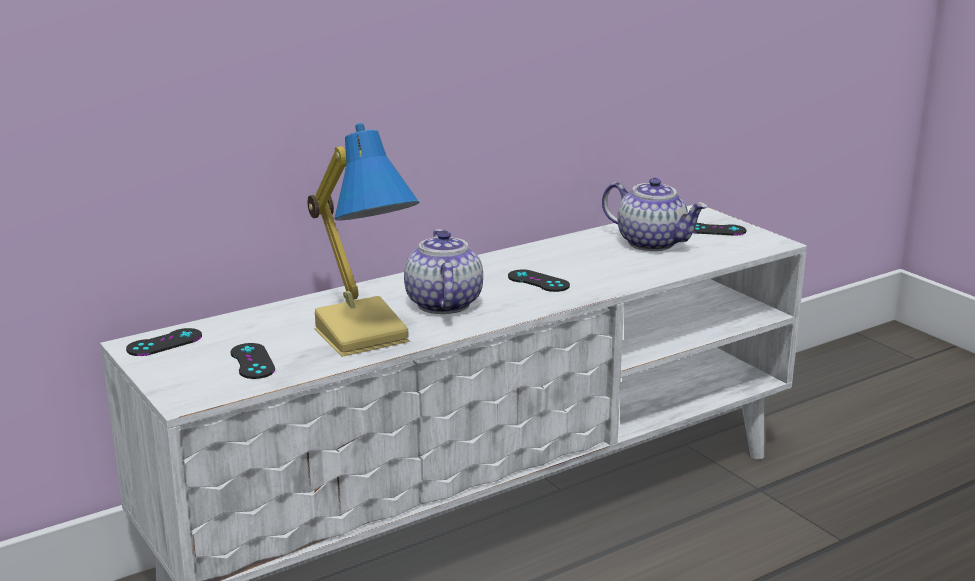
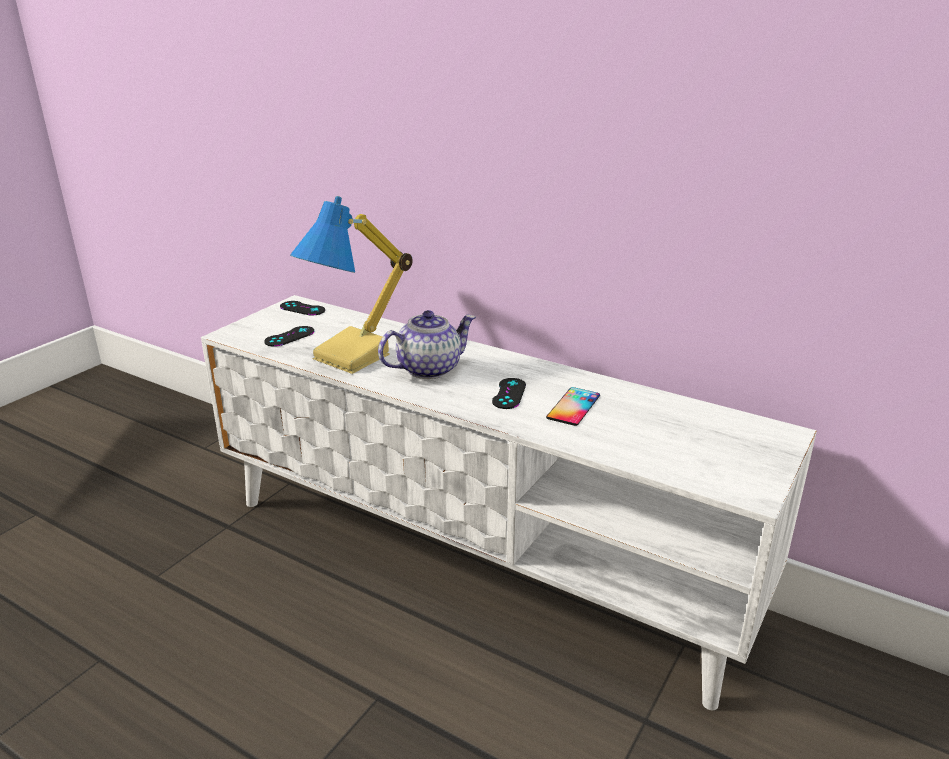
camera: 65 degrees right, 5 degrees up
teapot [602,178,708,251] -> none
black game controller [693,223,746,235] -> none
none -> phone [546,387,600,426]

